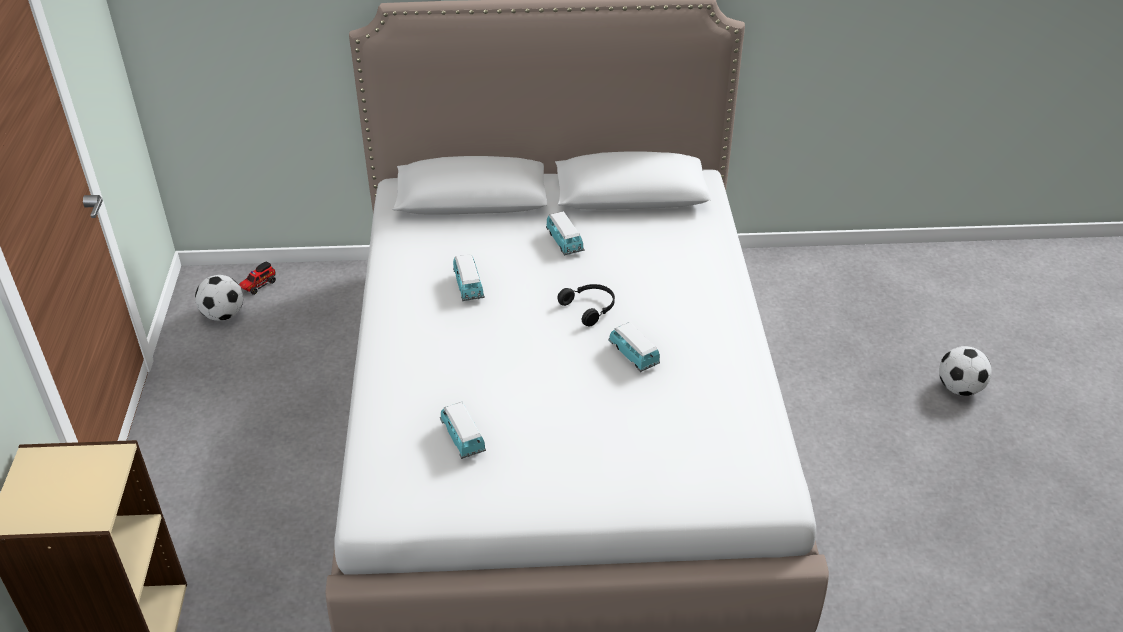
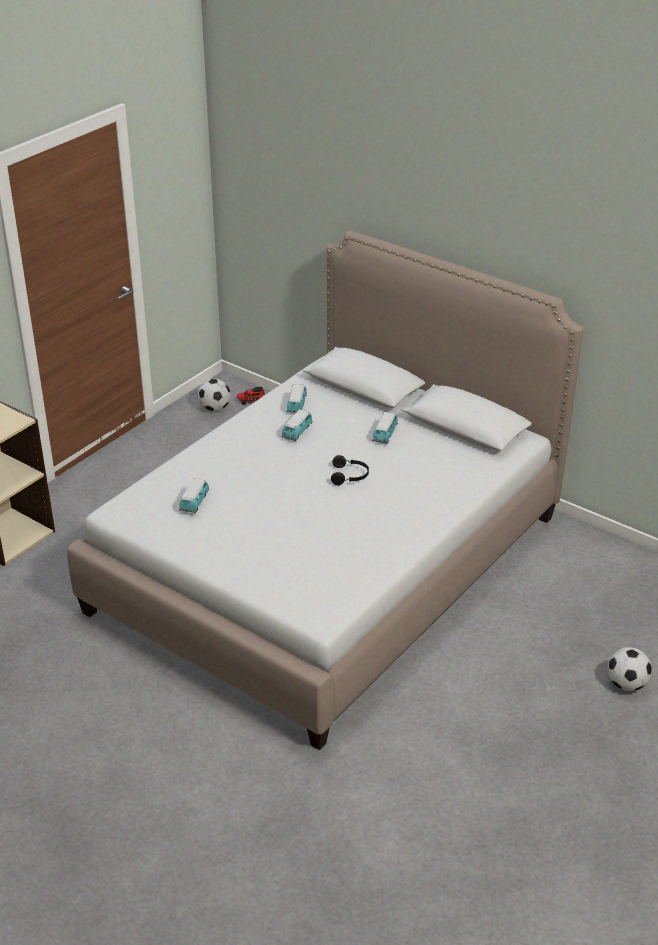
camera: 40 degrees right, 5 degrees down
toy car [608,322,660,372] -> toy car moved to [286,384,307,413]

